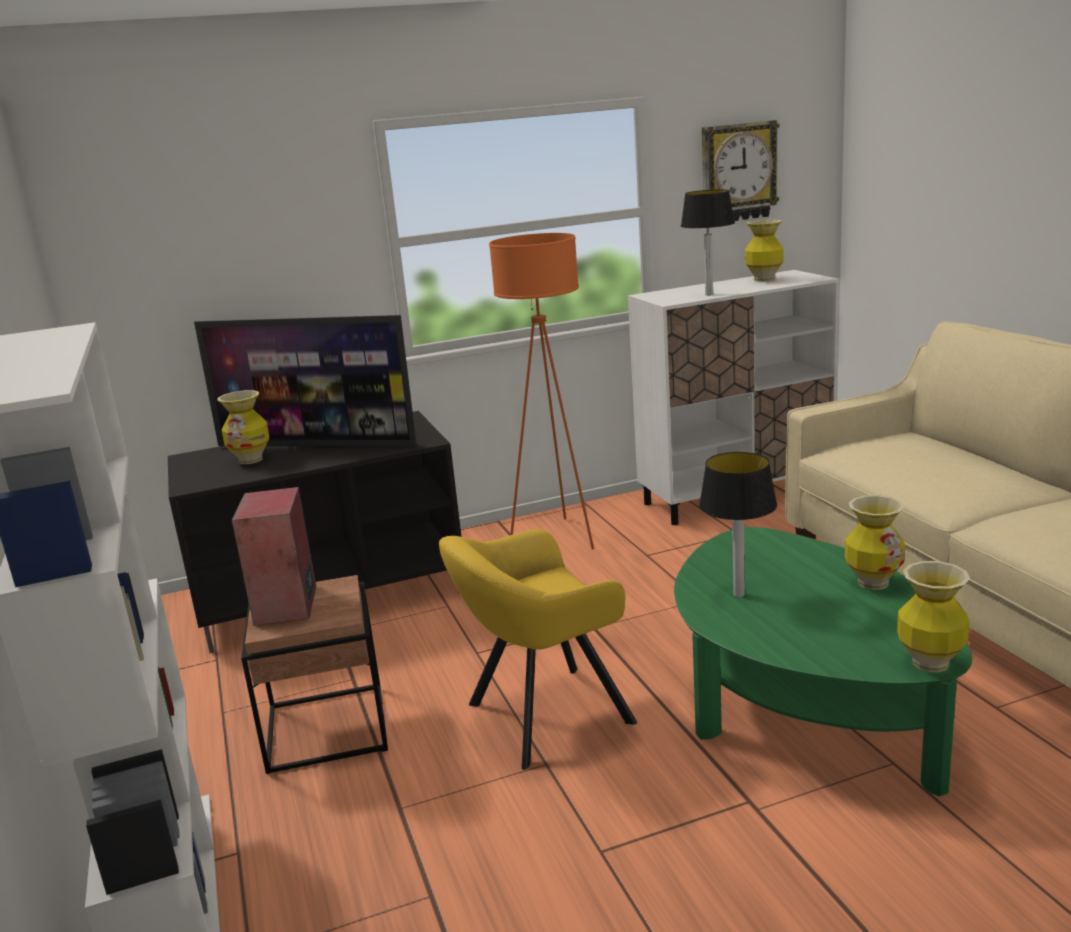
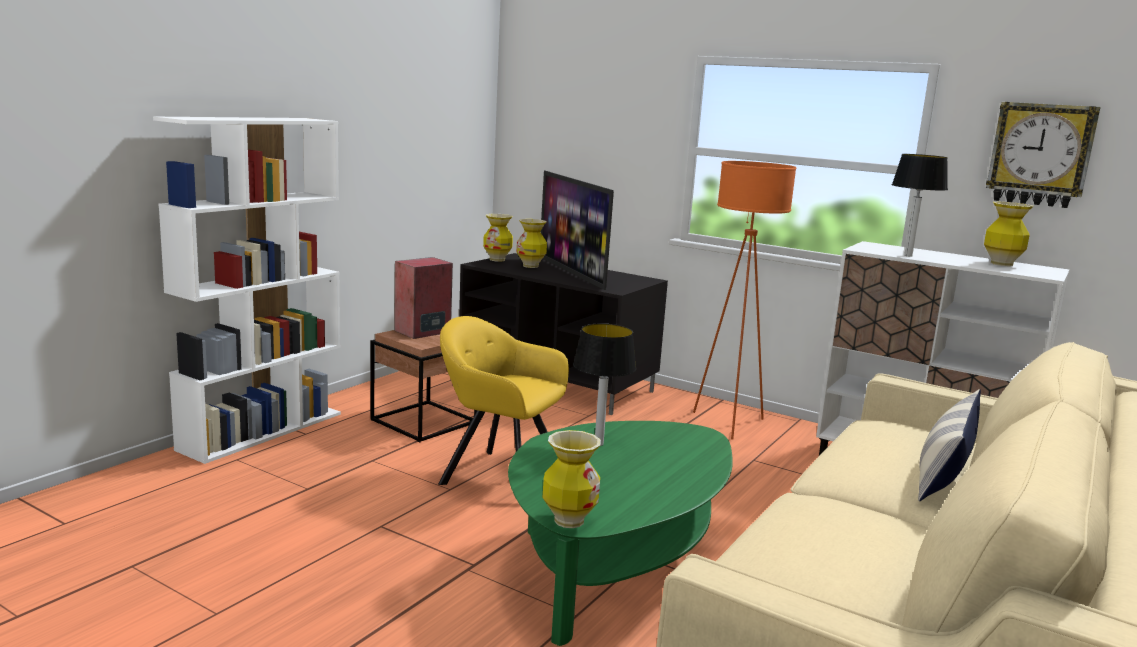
camera: 50 degrees right, 5 degrees down
vase [845,495,905,590] -> vase moved to [483,214,513,262]
none -> pillow [918,389,981,501]

